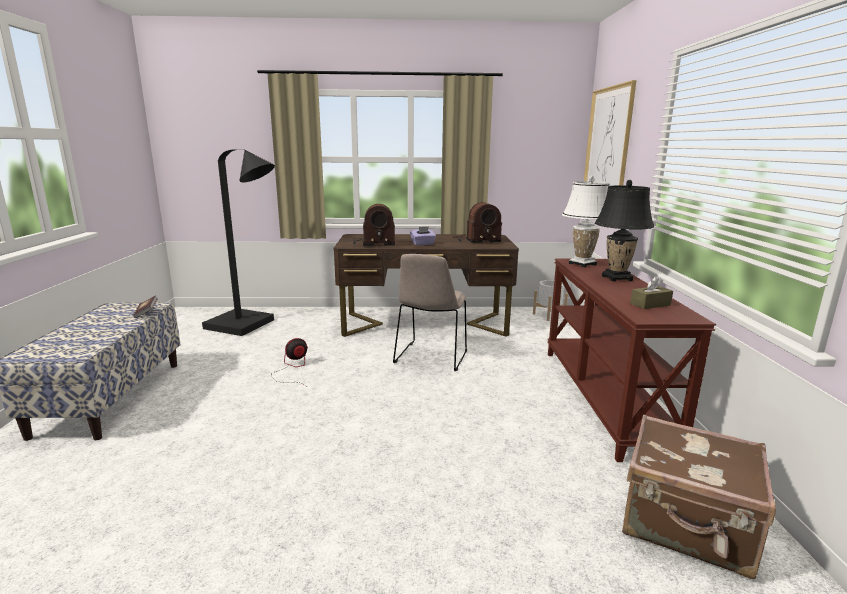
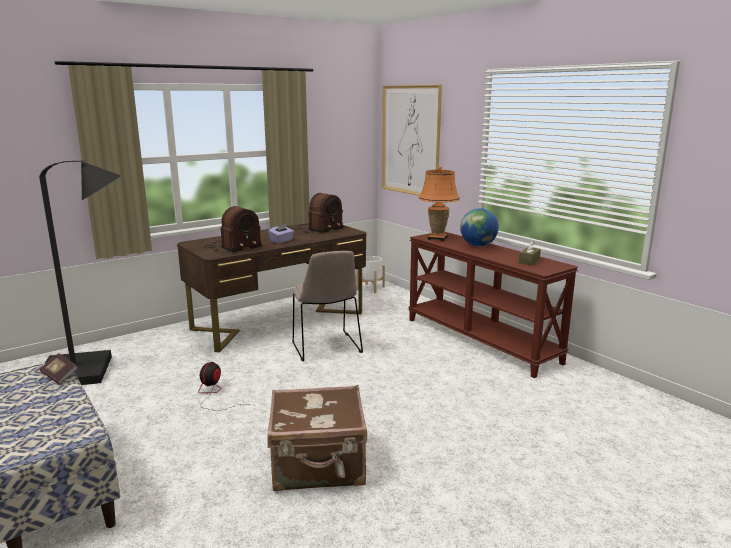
camera: 35 degrees left, 0 degrees up
white table lamp [562,176,610,267] -> orange table lamp [419,166,460,241]
black table lamp [595,180,654,282] -> globe [460,208,499,246]
brown suitcase [622,415,776,579] -> brown suitcase moved to [267,385,367,491]

